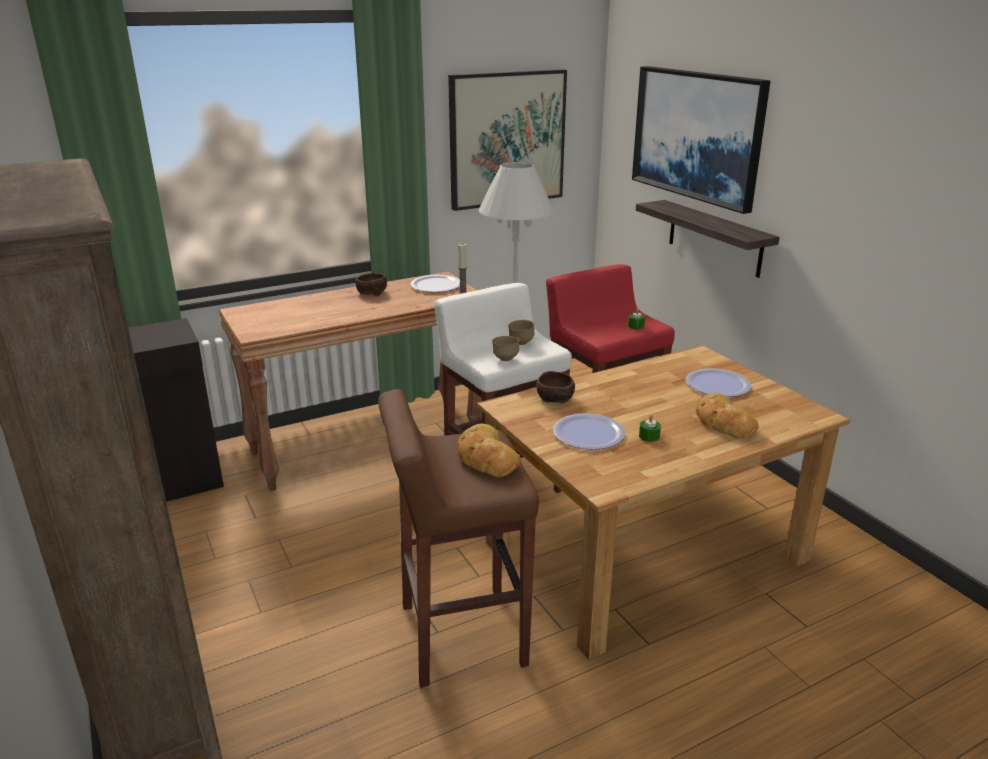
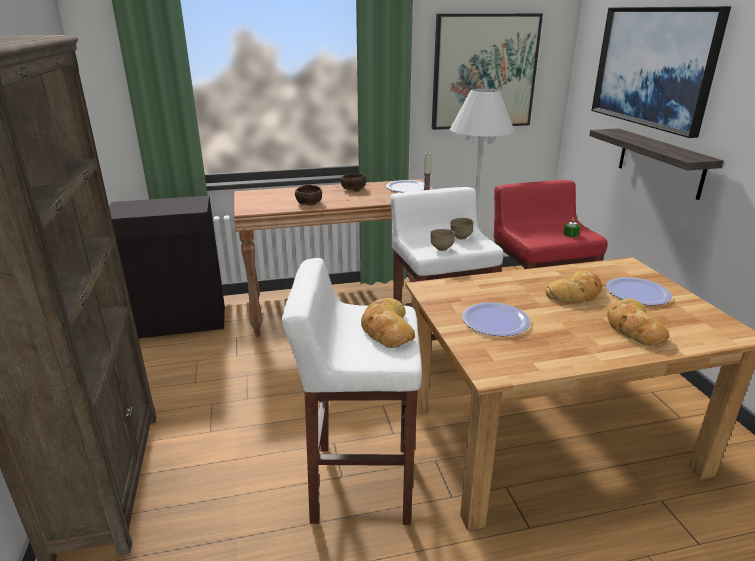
camera: 15 degrees right, 0 degrees up
brown stool [378,389,539,687] -> white stool [282,258,422,525]
brown bowl [536,371,575,403] -> brown bowl moved to [295,184,322,206]
green candle [639,415,661,442] -> none
none -> bread [546,270,602,303]

